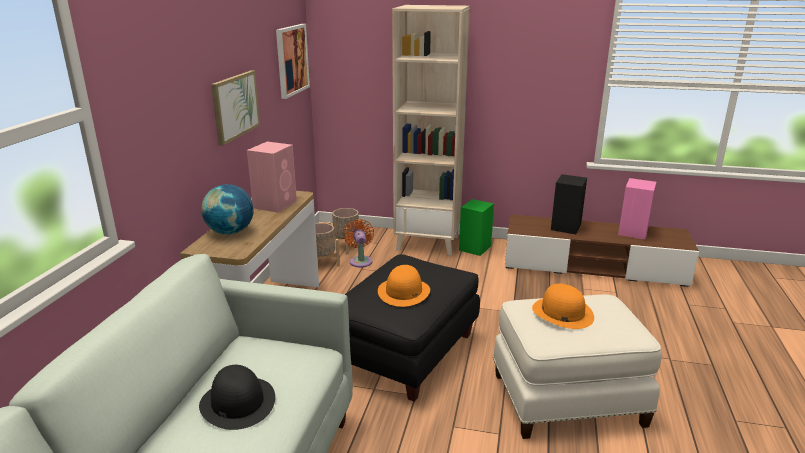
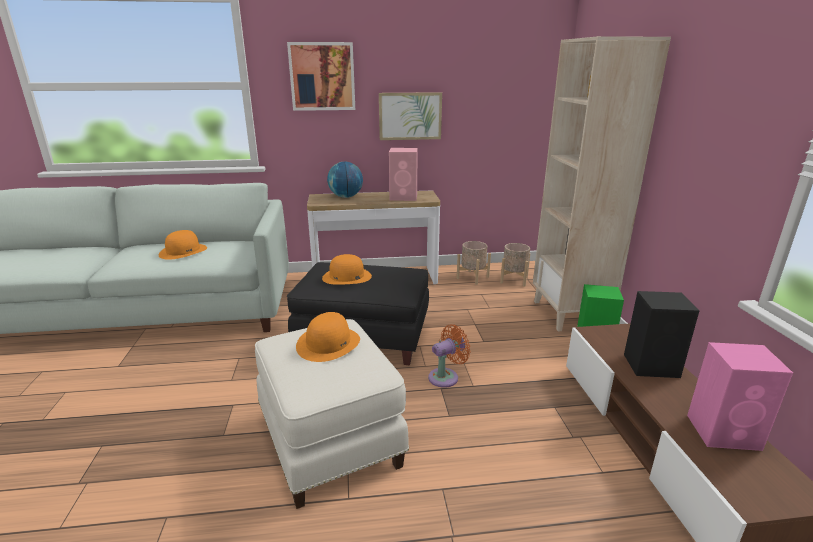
camera: 70 degrees right, 0 degrees up
black hat [199,365,275,430] -> orange hat [159,230,207,260]
picture [276,24,310,99] -> picture moved to [287,42,355,111]
orange fan [343,219,374,267] -> orange fan moved to [428,324,471,388]

